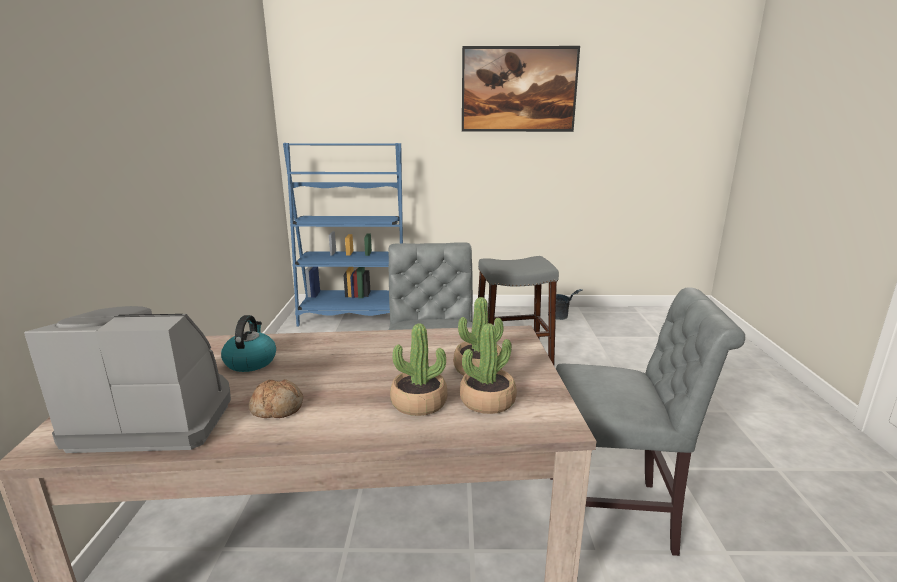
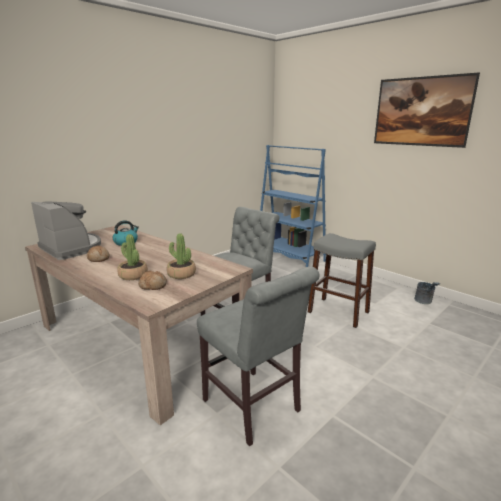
camera: 45 degrees right, 0 degrees up
potted plant [460,323,517,414] -> bread [138,270,167,290]

